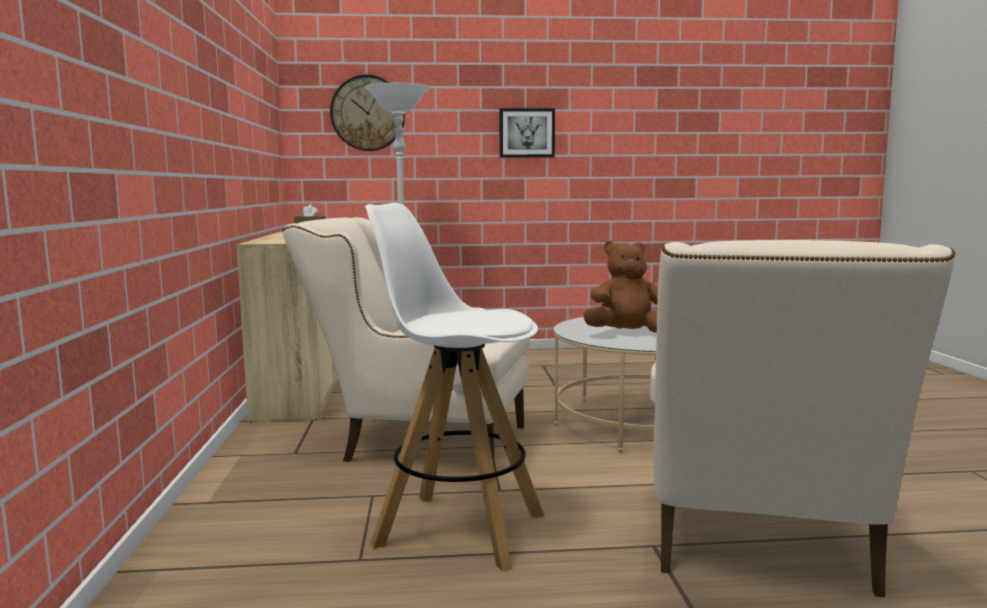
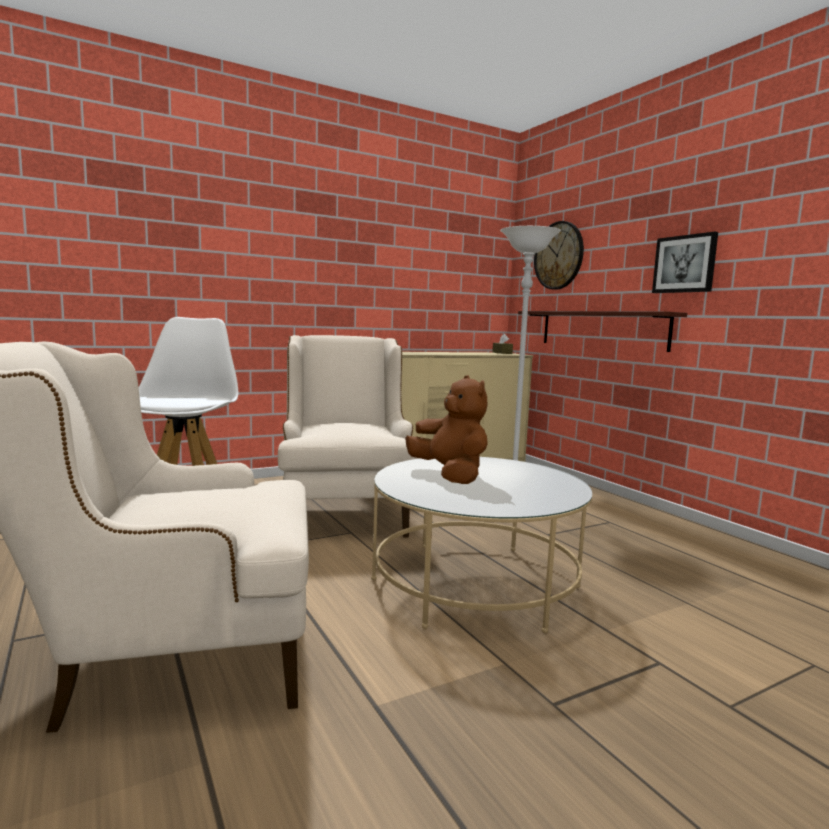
camera: 65 degrees right, 0 degrees up
none -> shelf [518,311,687,352]

